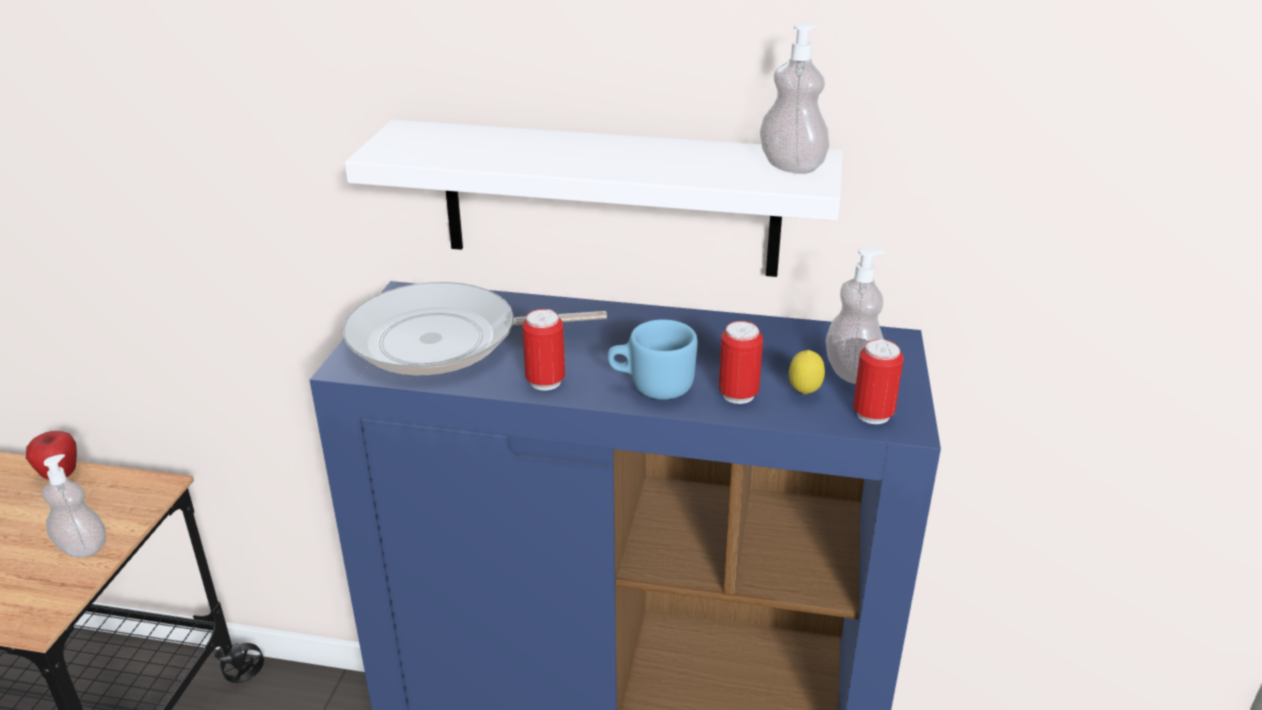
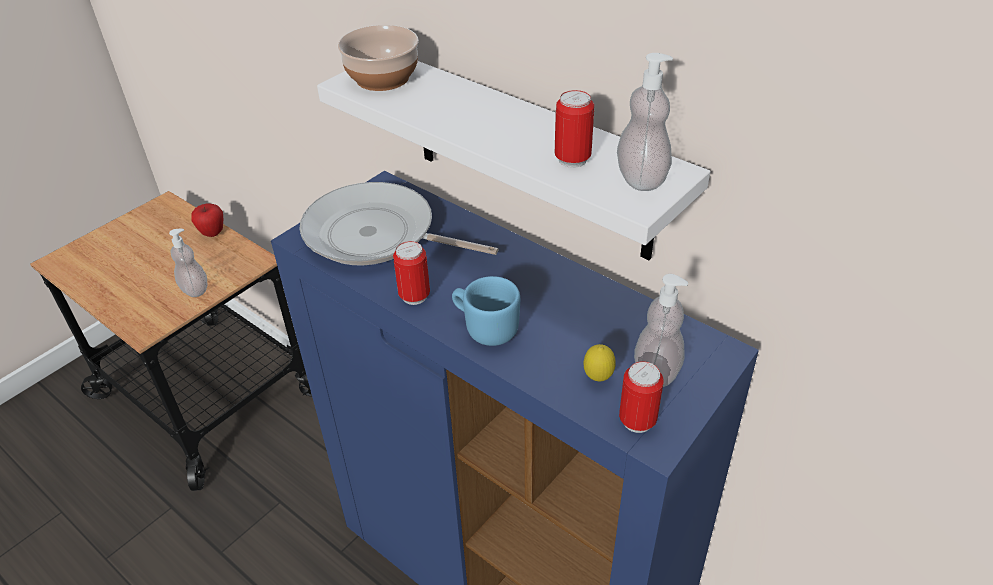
camera: 30 degrees right, 10 degrees up
can [719,321,763,404] -> can moved to [555,90,594,168]
none -> bowl [338,25,419,91]

